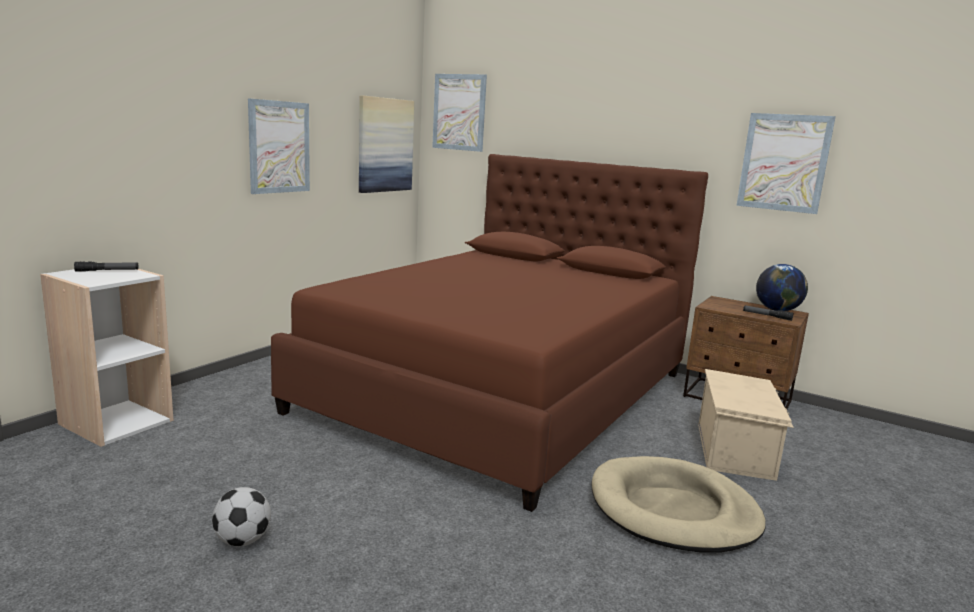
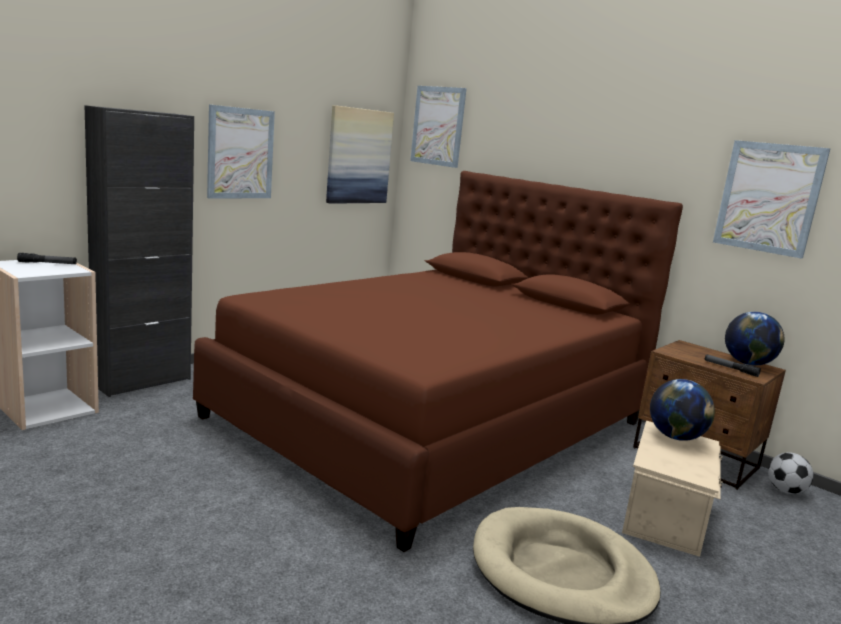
camera: 10 degrees right, 0 degrees up
football [212,487,271,546] -> football moved to [768,452,814,494]
none -> black cabinet [85,105,194,397]
none -> globe [650,379,715,441]

